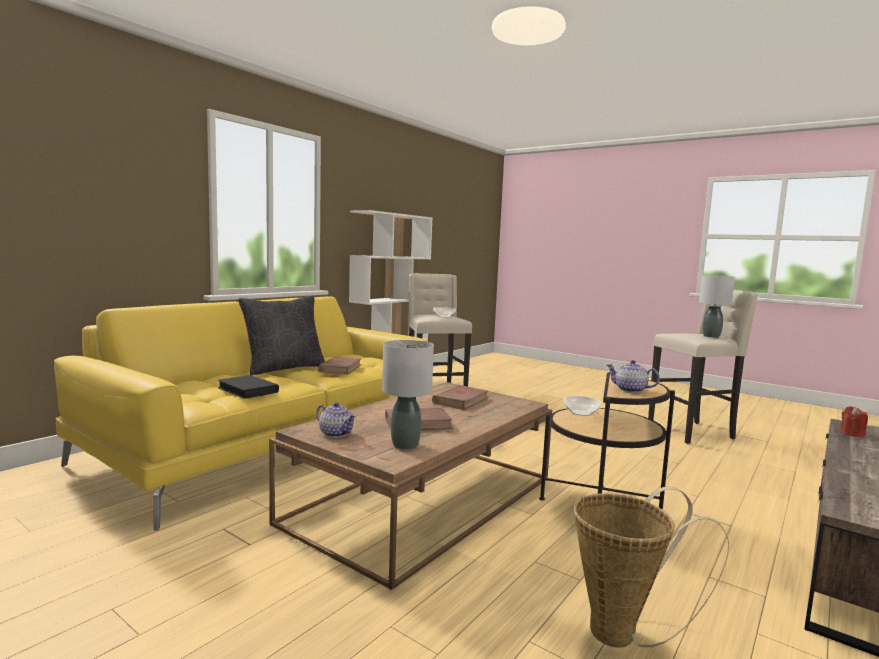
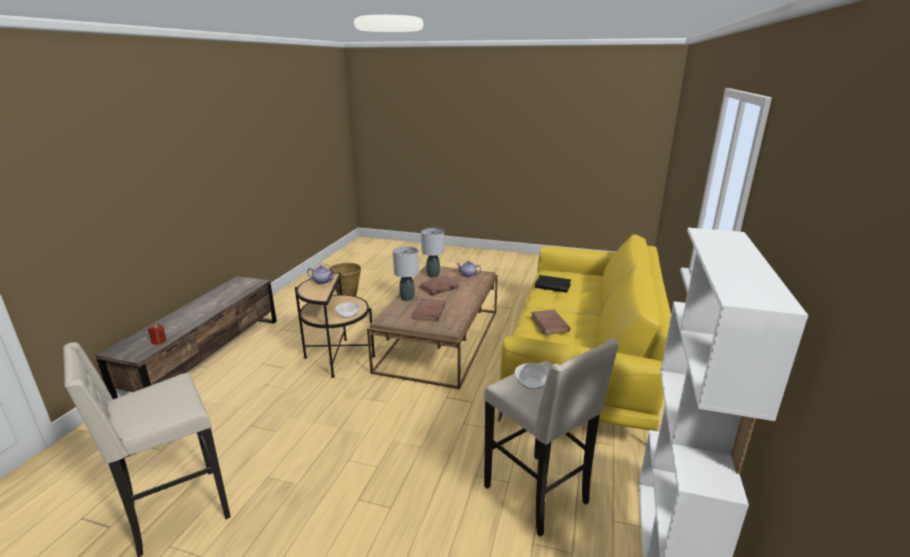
camera: 160 degrees right, 15 degrees up
black pillow [238,296,325,375] -> none
grey table lamp [699,275,735,338] -> grey table lamp moved to [393,246,419,301]

